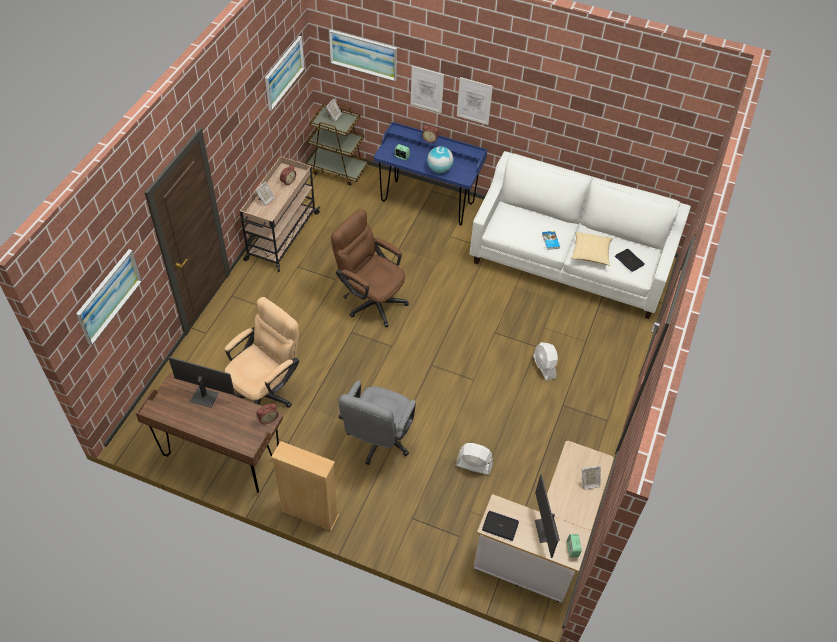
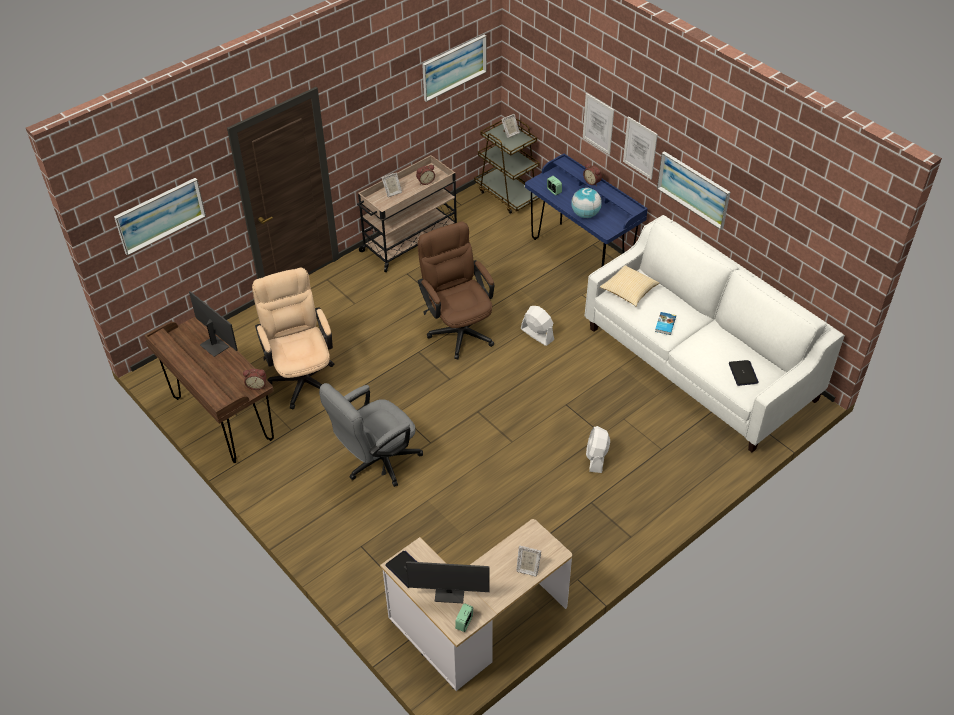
camera: 30 degrees right, 5 degrees down
beige office chair [225,297,299,408] -> beige office chair turned 90 degrees counterclockwise [252,267,334,410]
beige bookcase [271,441,339,531] -> none
picture [329,30,397,81] -> picture moved to [657,151,730,230]
white fan [456,443,493,475] -> white fan moved to [521,306,554,346]
monitor [535,474,560,558] -> monitor turned 105 degrees counterclockwise [406,561,490,603]
pillow [571,232,613,266] -> pillow moved to [600,265,659,306]

